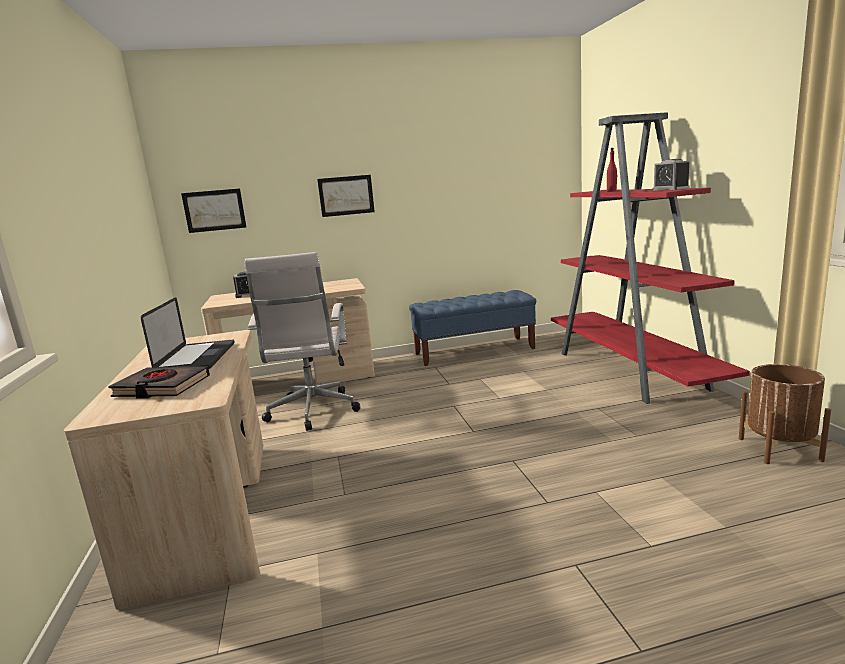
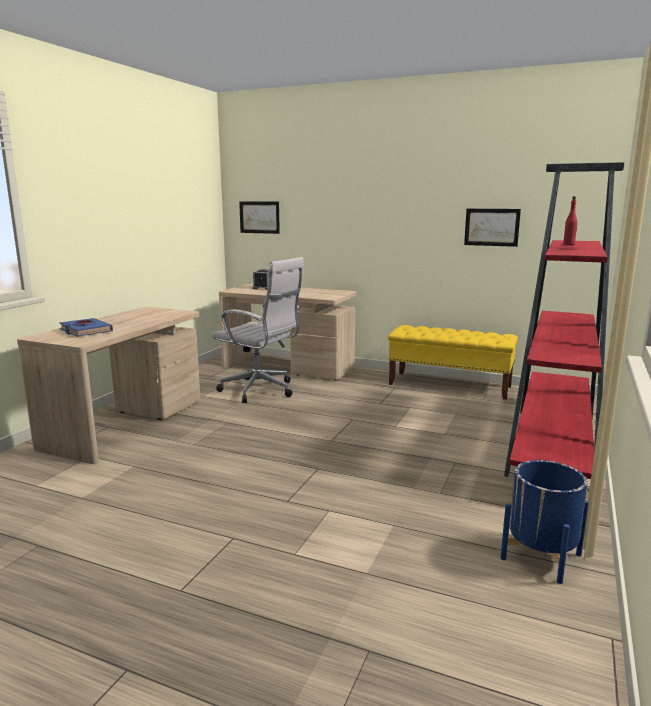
camera: 35 degrees right, 0 degrees up
black book [108,366,210,399] -> blue book [59,318,113,337]
laptop [141,297,235,369] -> none
white office chair [244,252,360,431] -> white office chair turned 90 degrees counterclockwise [212,257,304,403]
picture [317,175,375,217] -> picture moved to [464,209,521,247]
blue bench [409,290,536,366] -> yellow bench [388,325,518,400]
alarm clock [652,159,690,191] -> none
brown planter [739,364,831,464] -> blue planter [501,460,589,584]

